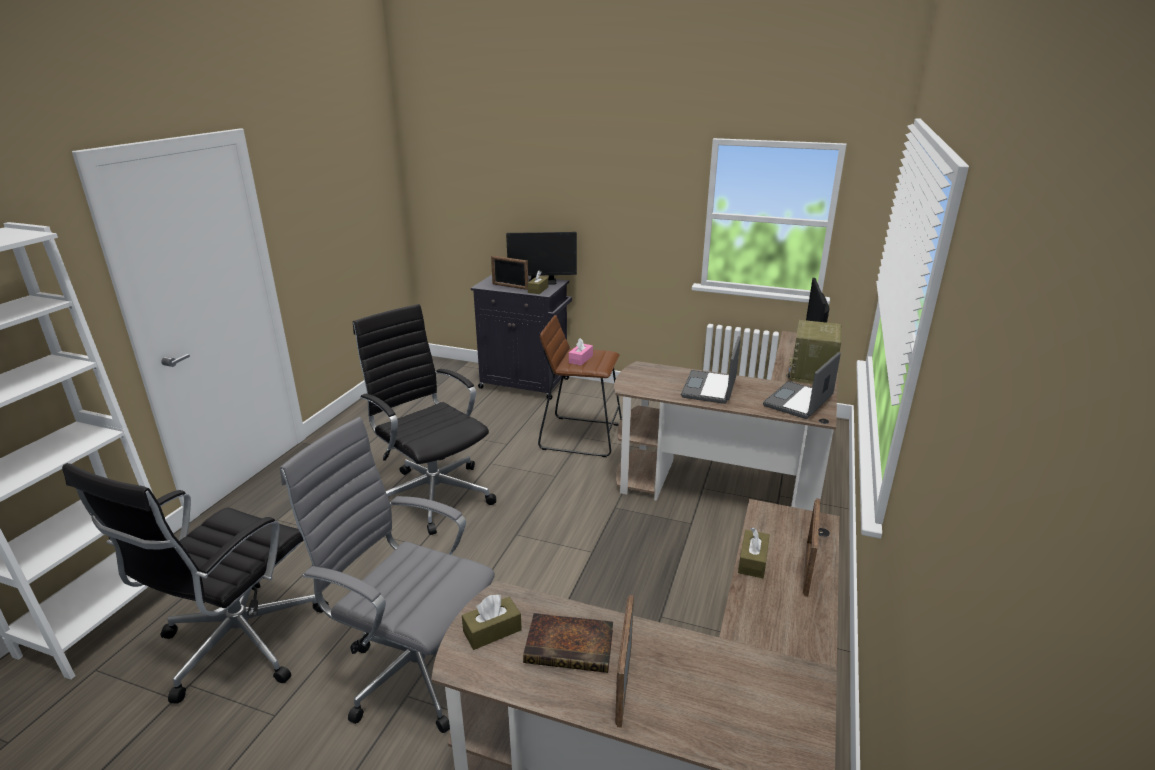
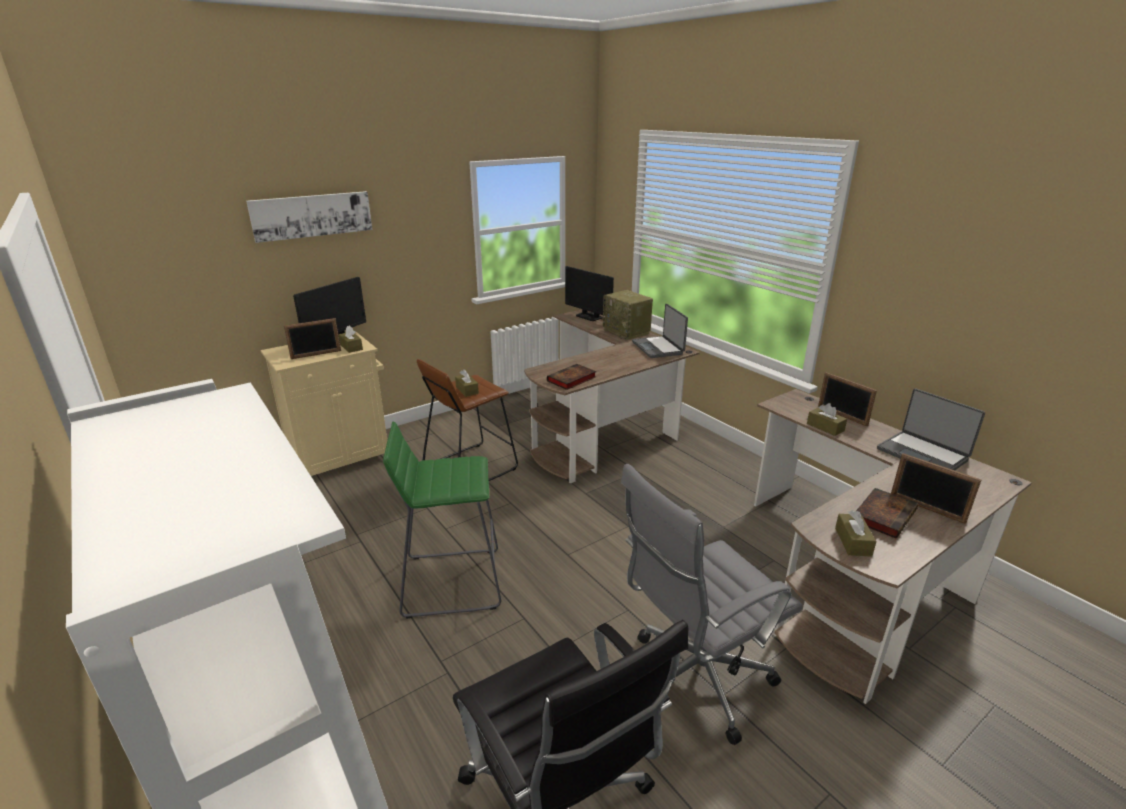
camera: 55 degrees left, 0 degrees up
black office chair [353,304,496,535] -> green stool [383,422,501,619]
black cabinet [471,275,572,400] -> beige cabinet [261,331,387,476]
pink tissue box [569,338,593,365] -> brown tissue box [455,369,479,397]
laptop [681,336,741,404] -> laptop moved to [877,388,985,470]
none -> picture [246,191,372,243]
none -> book [547,364,596,390]

